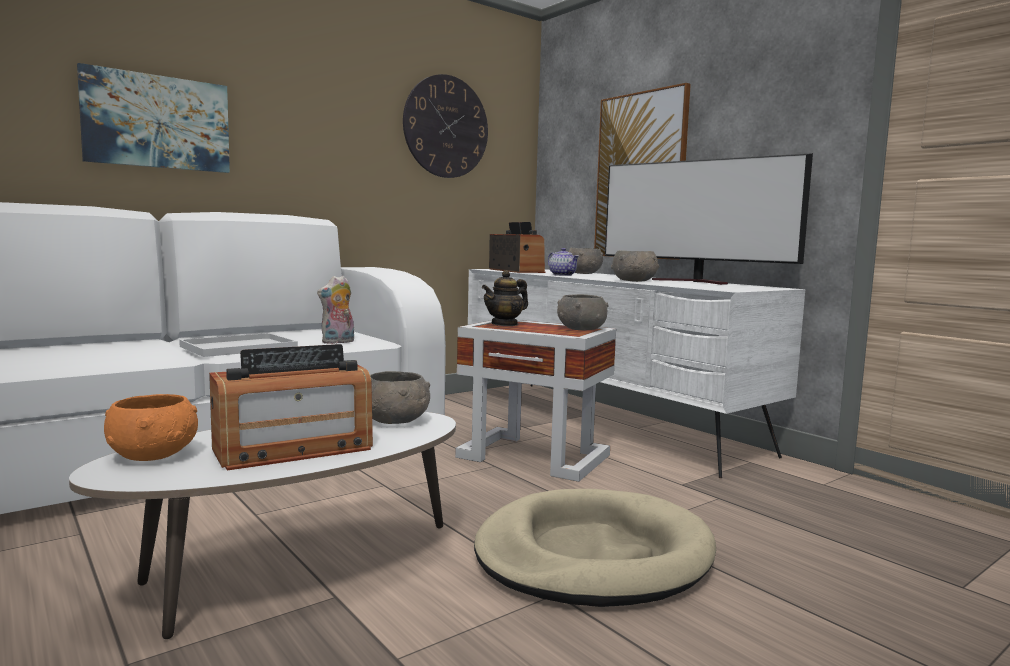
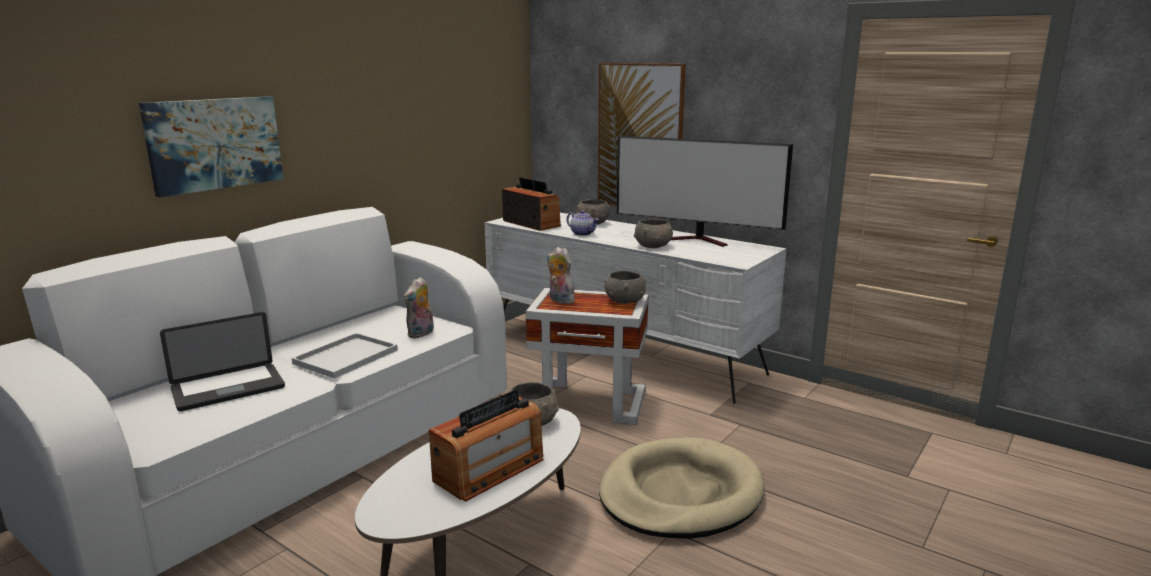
camera: 15 degrees left, 10 degrees up
orange bowl [104,394,198,461] -> none
wall clock [403,74,488,178] -> none
teapot [482,270,528,326] -> plush toy [547,247,575,304]
none -> laptop [160,312,285,411]

